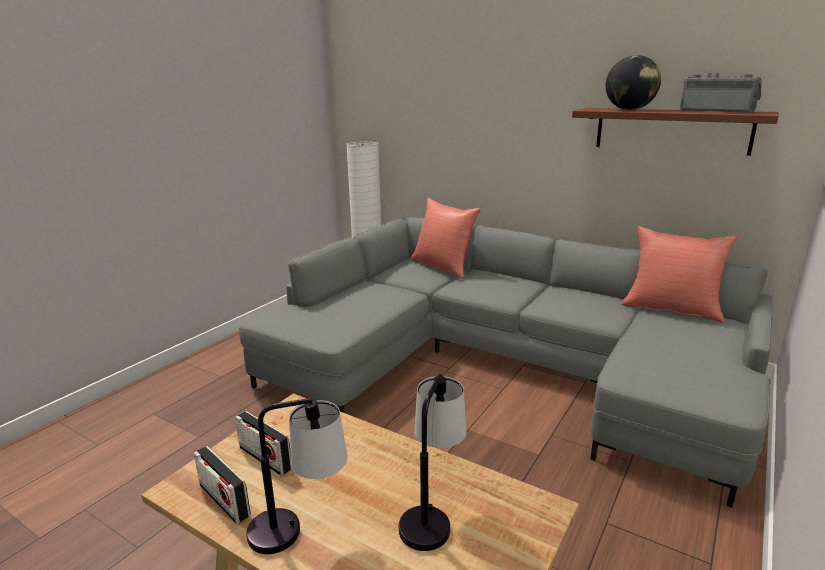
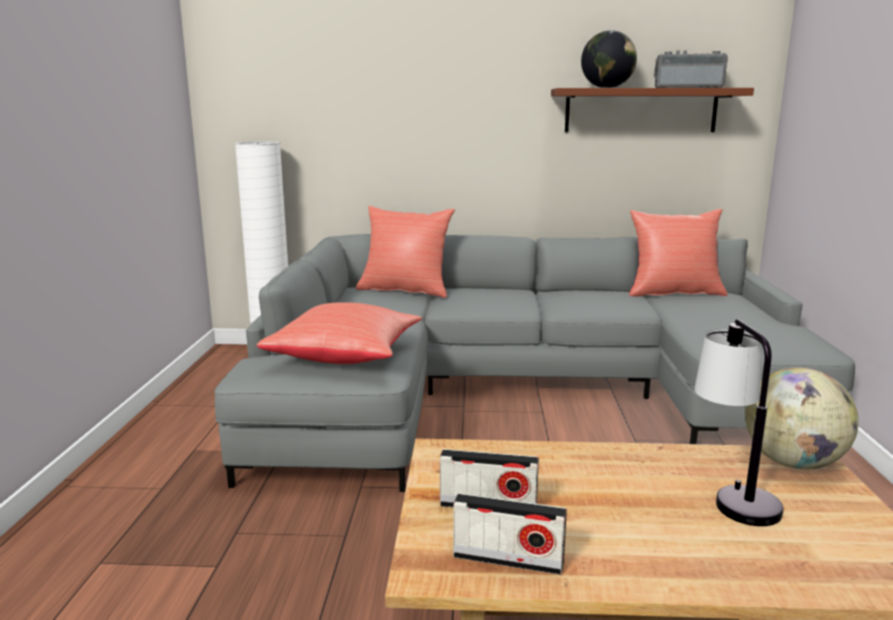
camera: 30 degrees left, 5 degrees down
table lamp [246,398,348,554] -> none
none -> red pillow [257,302,422,364]
none -> globe [745,367,859,469]

